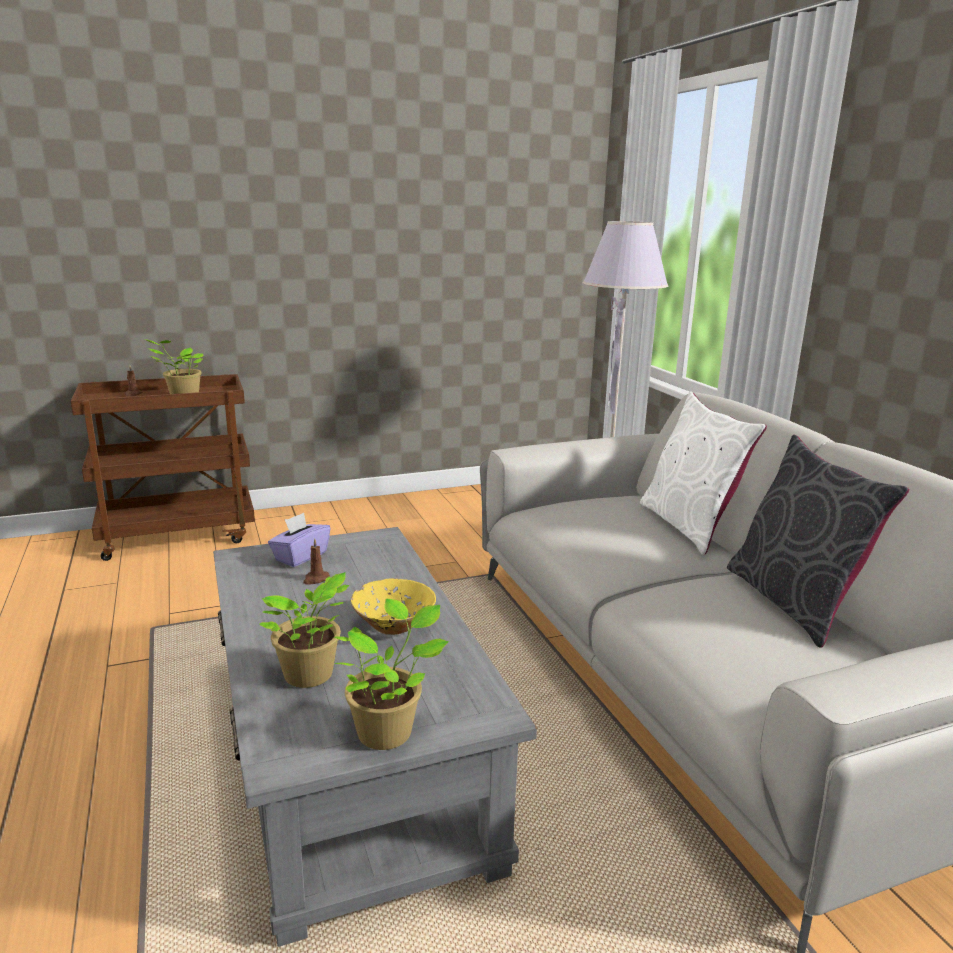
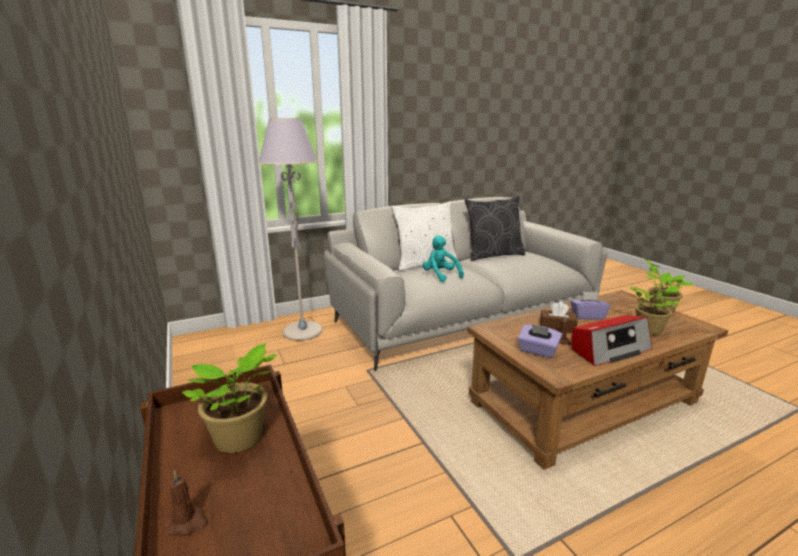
camera: 95 degrees left, 0 degrees up
grey coffee table [213,527,537,947] -> brown coffee table [467,290,728,470]
yellow bowl [351,579,436,635] -> purple tissue box [571,291,611,320]
none -> turquoise plush toy [423,235,464,282]
none -> brown tissue box [540,301,578,333]
none -> radio [571,316,653,366]

